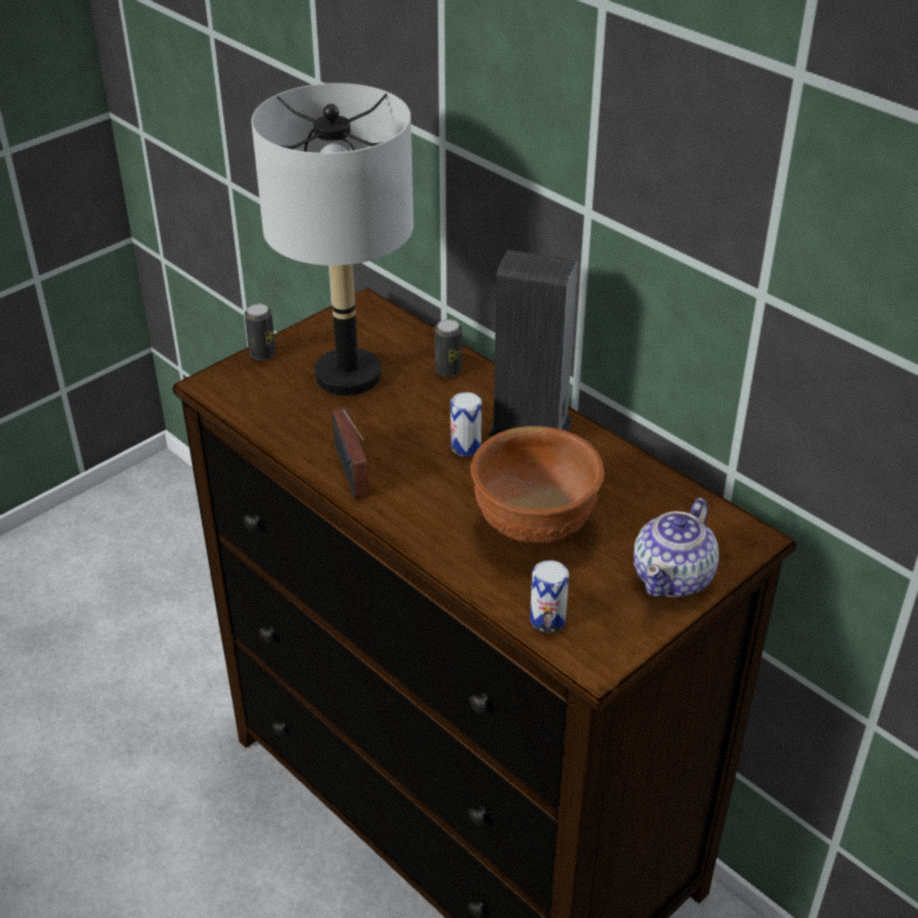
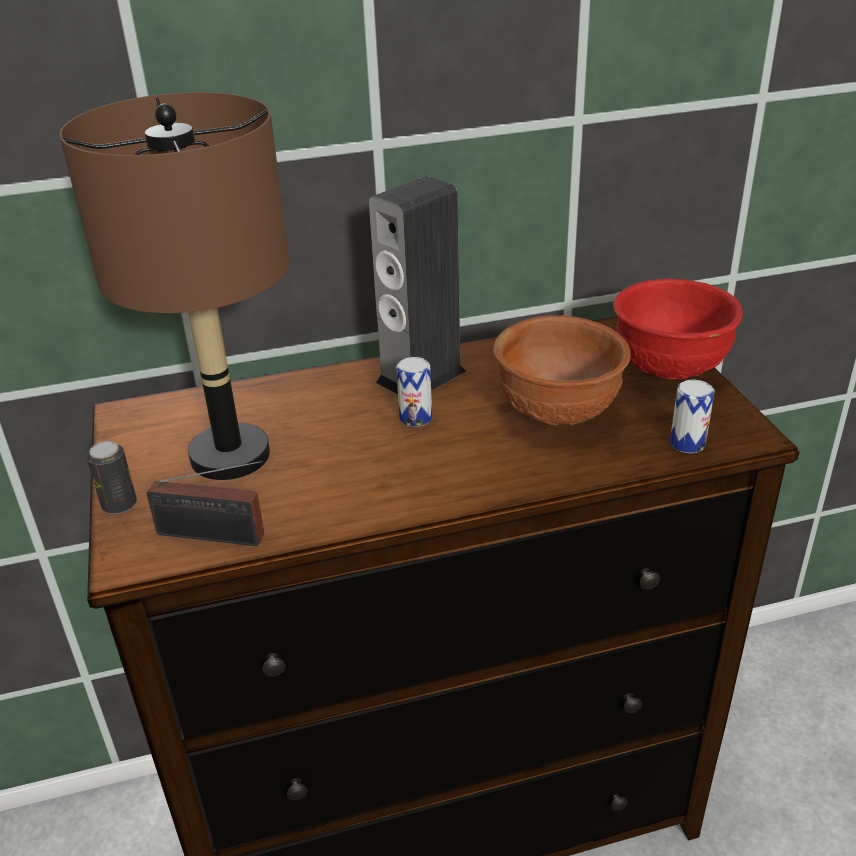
camera: 60 degrees left, 5 degrees down
grey table lamp [251,83,414,395] -> brown table lamp [60,92,289,480]
radio [332,408,369,498] -> radio moved to [147,461,264,546]
can [434,319,462,377] -> none
teapot [634,498,719,597] -> red bowl [613,279,743,379]

